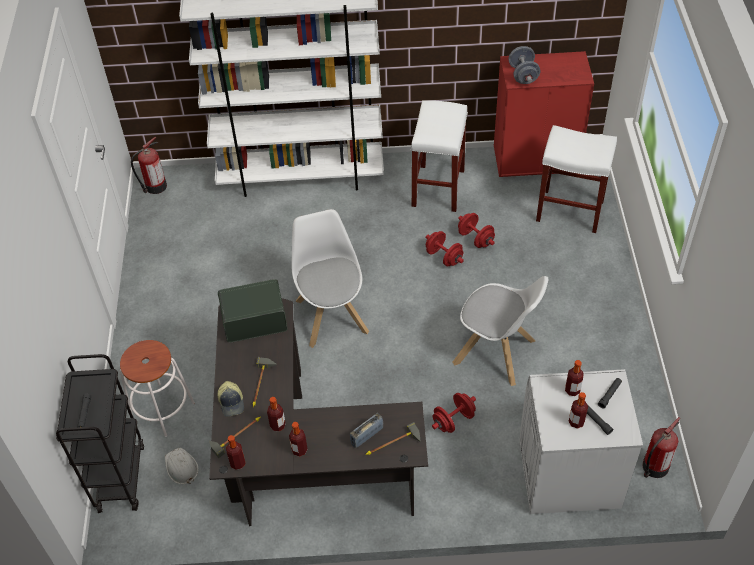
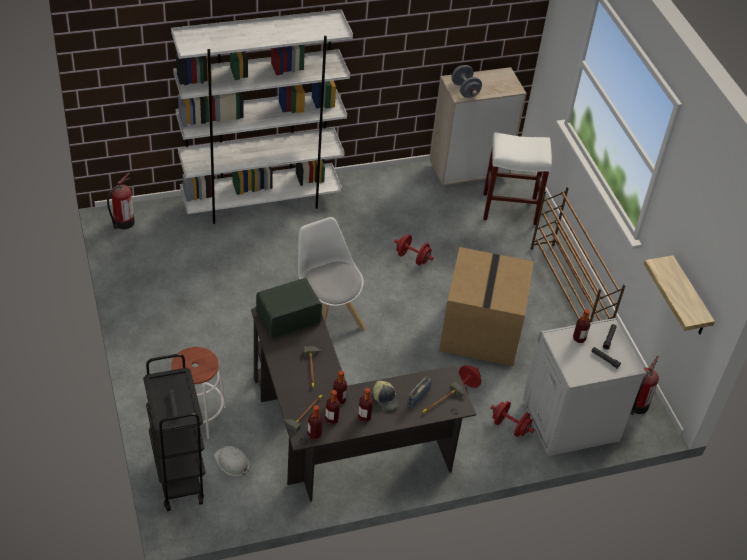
camera: 20 degrees left, 5 degrees down
cap [218,381,244,417] -> cap moved to [373,381,399,411]
white stool [411,100,468,212] -> none
chair [453,276,548,386] -> cardboard box [439,247,534,366]
red dumbbell [458,213,495,248] -> red dumbbell moved to [491,401,535,437]
red cabinet [494,51,594,177] -> beige cabinet [429,67,527,185]
bottle [568,392,588,429] -> bottle moved to [325,390,340,424]
none -> brown shoe rack [530,187,625,322]
none -> shelf [644,255,715,335]

